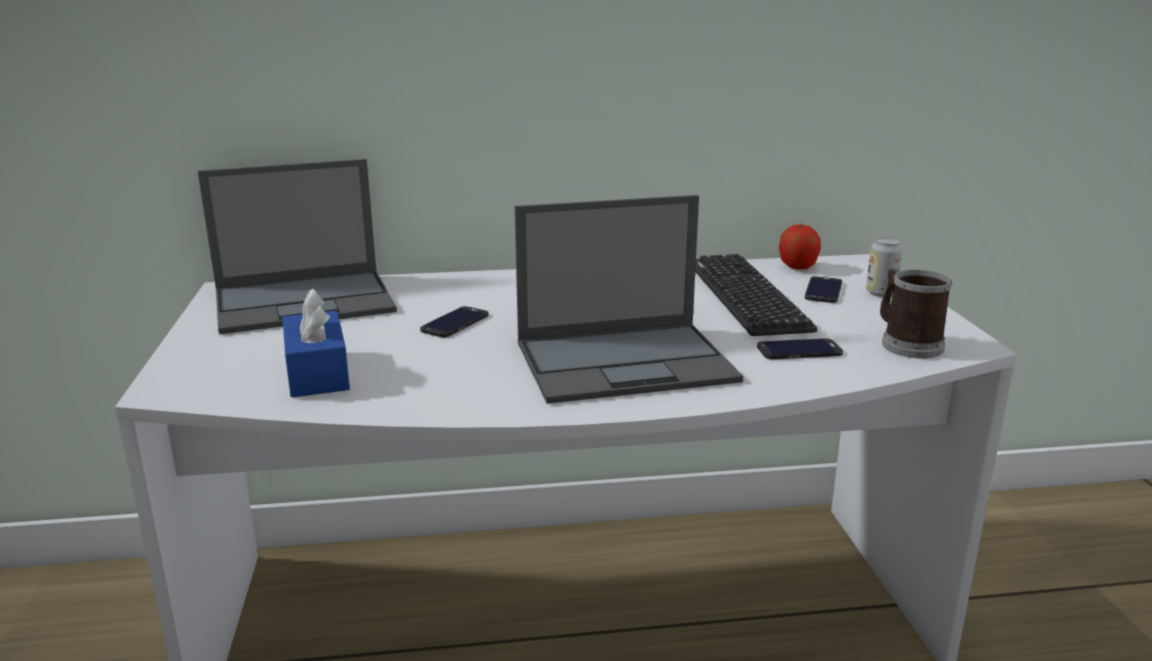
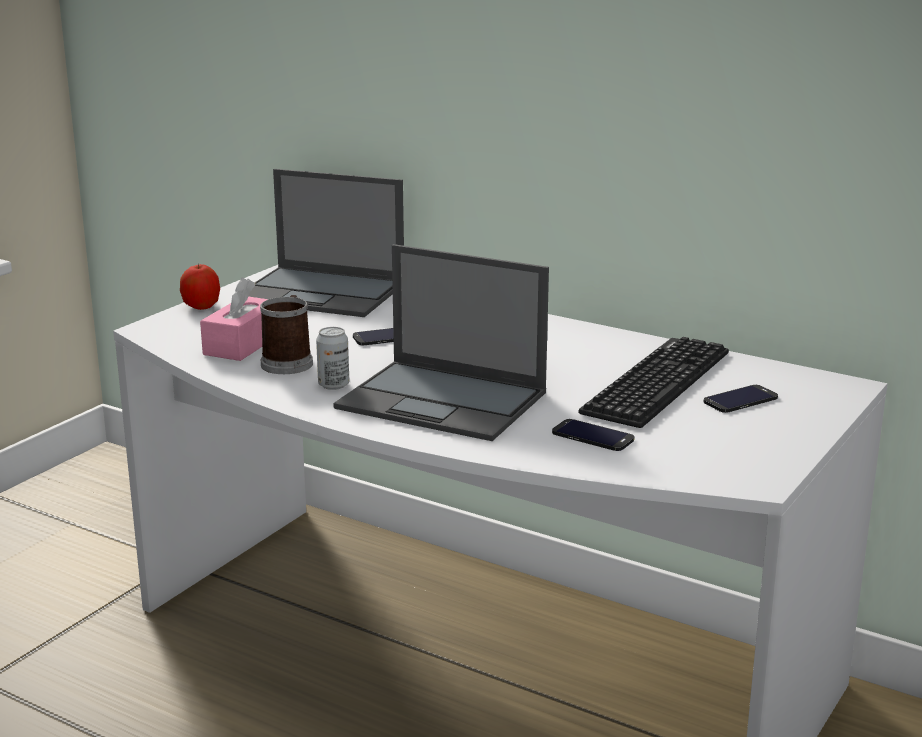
camera: 40 degrees right, 0 degrees up
blue tissue box [282,288,350,397] -> pink tissue box [200,278,268,361]
apple [779,224,821,270] -> apple moved to [180,263,220,310]
can [866,237,902,297] -> can moved to [316,327,349,390]
mug [880,269,952,358] -> mug moved to [260,295,313,374]

